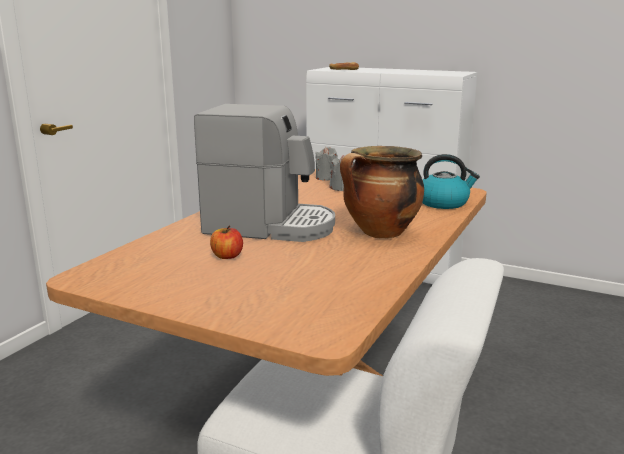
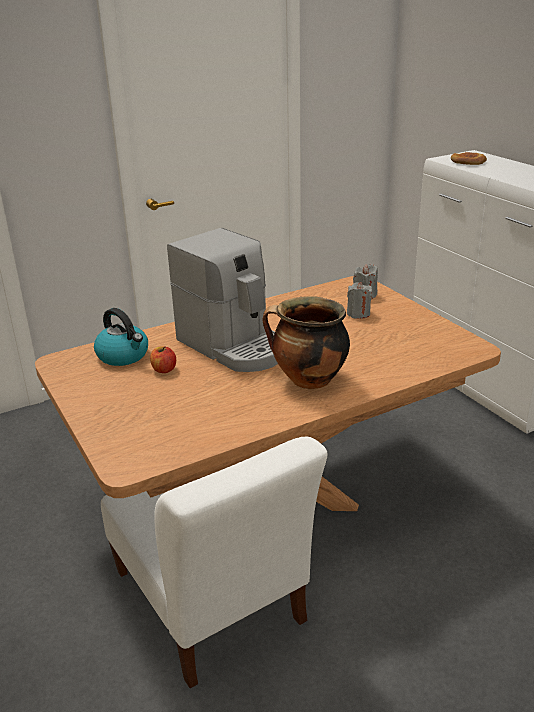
camera: 35 degrees right, 10 degrees up
kettle [422,154,480,209] -> kettle moved to [94,308,148,366]

